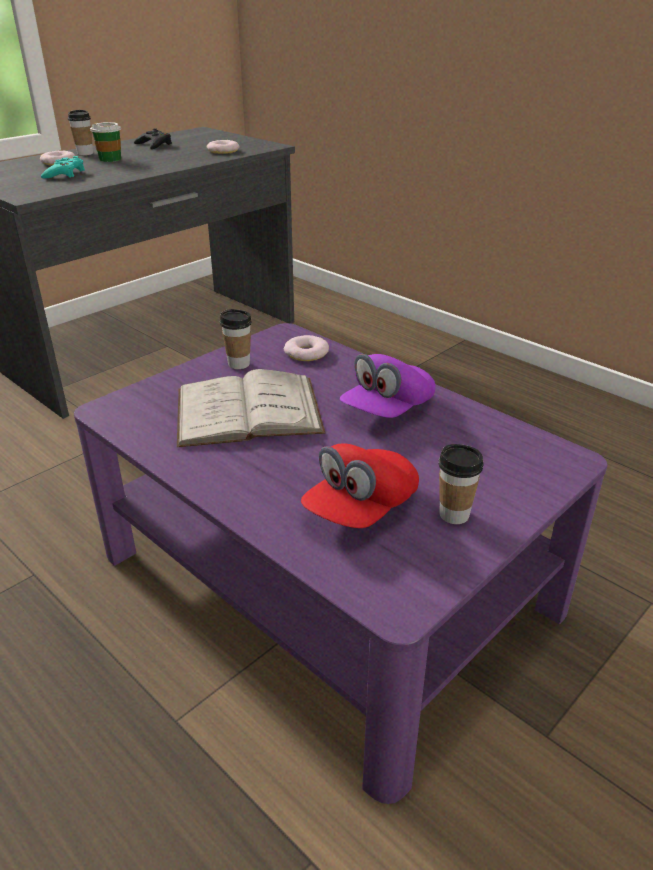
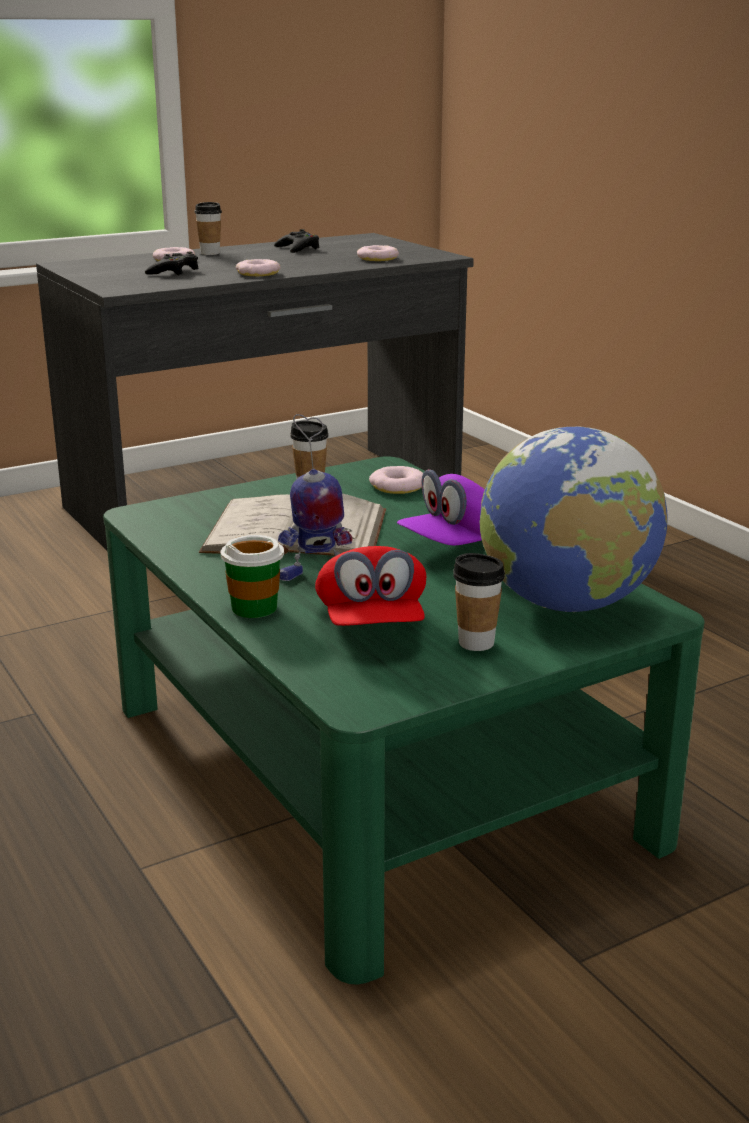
camera: 15 degrees right, 10 degrees down
turquoise game controller [41,156,85,179] -> black game controller [145,252,199,275]
purple coffee table [74,323,607,804] -> green coffee table [103,456,705,985]
cup [90,122,121,162] -> cup moved to [220,535,284,618]
red cap [301,443,419,528] -> red cap turned 60 degrees counterclockwise [315,546,426,626]
none -> donut [236,259,280,276]
none -> toy robot [278,414,352,581]
none -> globe [480,427,668,612]

